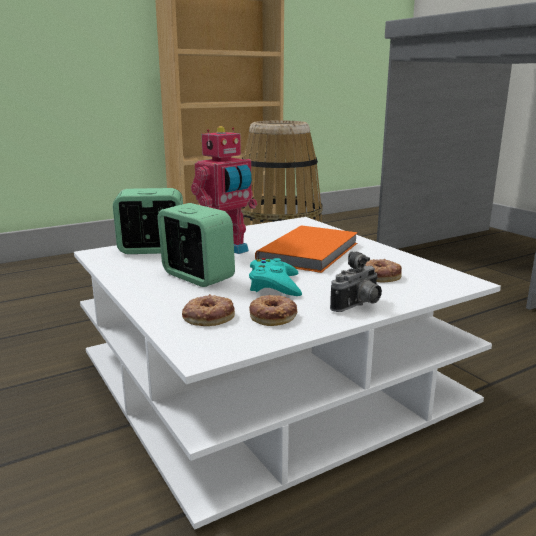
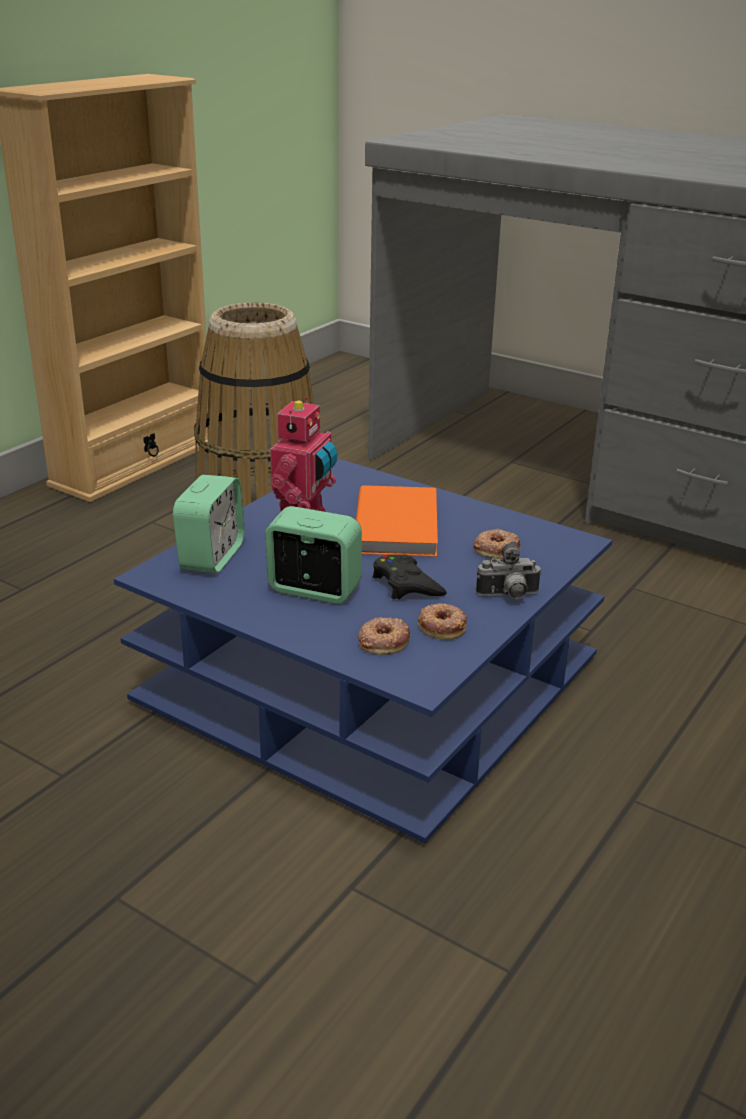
camera: 25 degrees left, 10 degrees up
white coffee table [74,217,501,530] -> blue coffee table [114,458,612,843]
alarm clock [113,188,183,254] -> alarm clock turned 135 degrees clockwise [173,475,245,573]
turquoise game controller [249,258,302,296] -> black game controller [373,554,447,599]
camera [330,252,382,312] -> camera turned 60 degrees clockwise [476,541,542,599]

